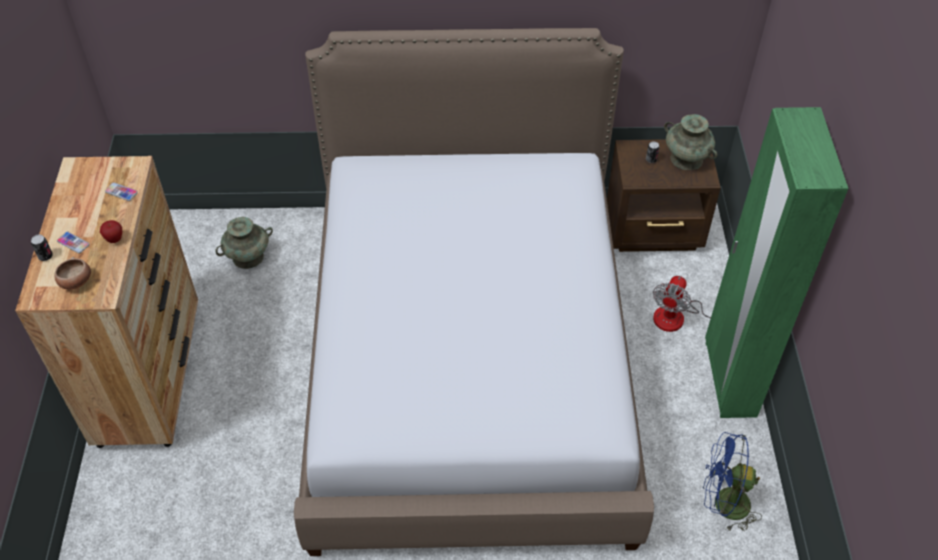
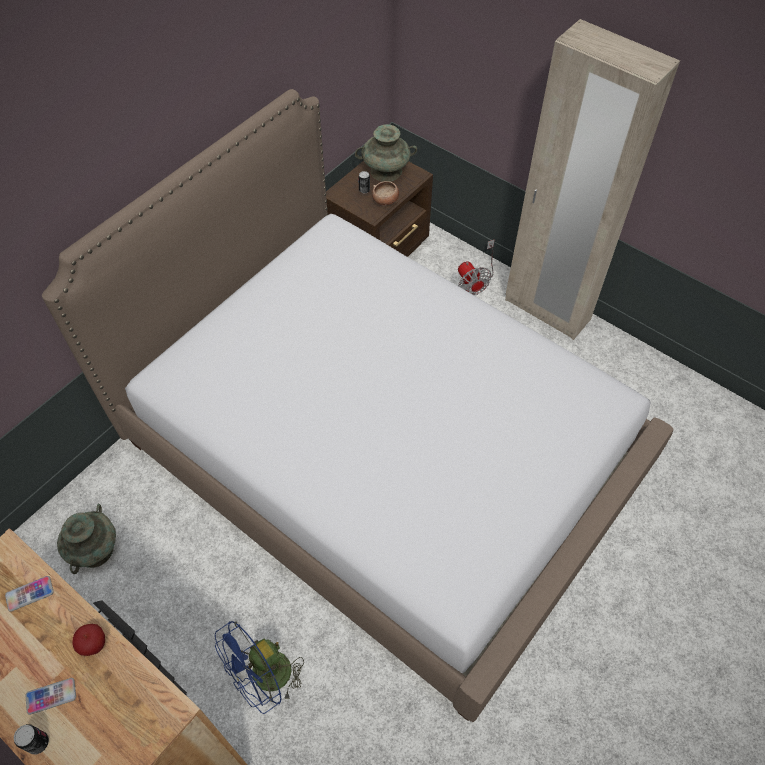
camera: 50 degrees left, 5 degrees up
bowl [54,257,91,289] -> bowl moved to [372,181,399,206]
blue fan [703,432,762,532] -> blue fan moved to [215,621,304,714]
green wardrobe [705,107,848,418] -> beige wardrobe [505,19,680,340]

